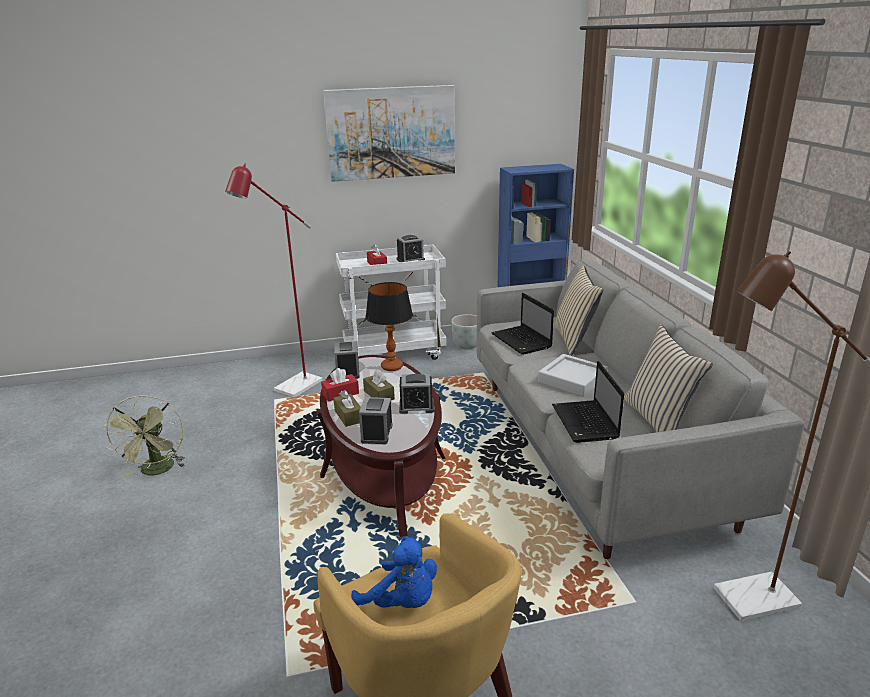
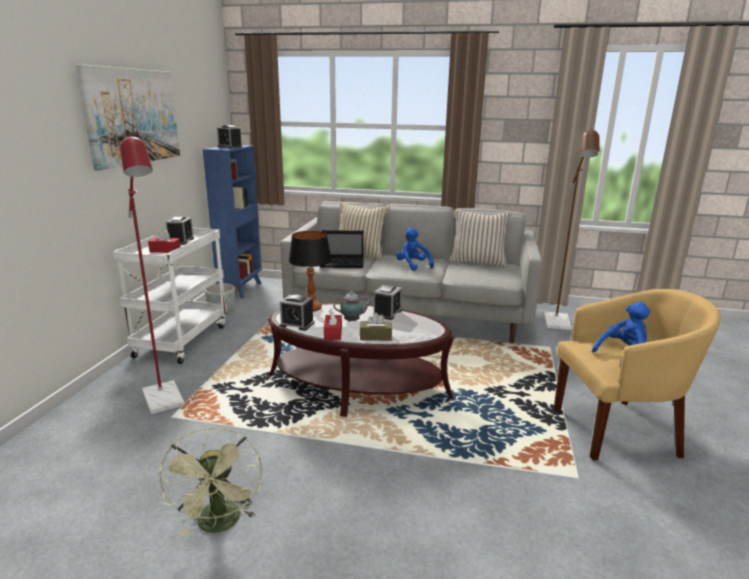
camera: 65 degrees left, 5 degrees down
green fan [103,395,185,477] -> green fan turned 60 degrees clockwise [158,427,262,536]
alarm clock [359,397,393,444] -> alarm clock moved to [217,125,242,148]
brown tissue box [363,369,395,400] -> teapot [333,291,371,322]
grey tray [538,354,608,397] -> blue plush toy [396,228,434,271]
laptop [552,361,624,443] -> none

